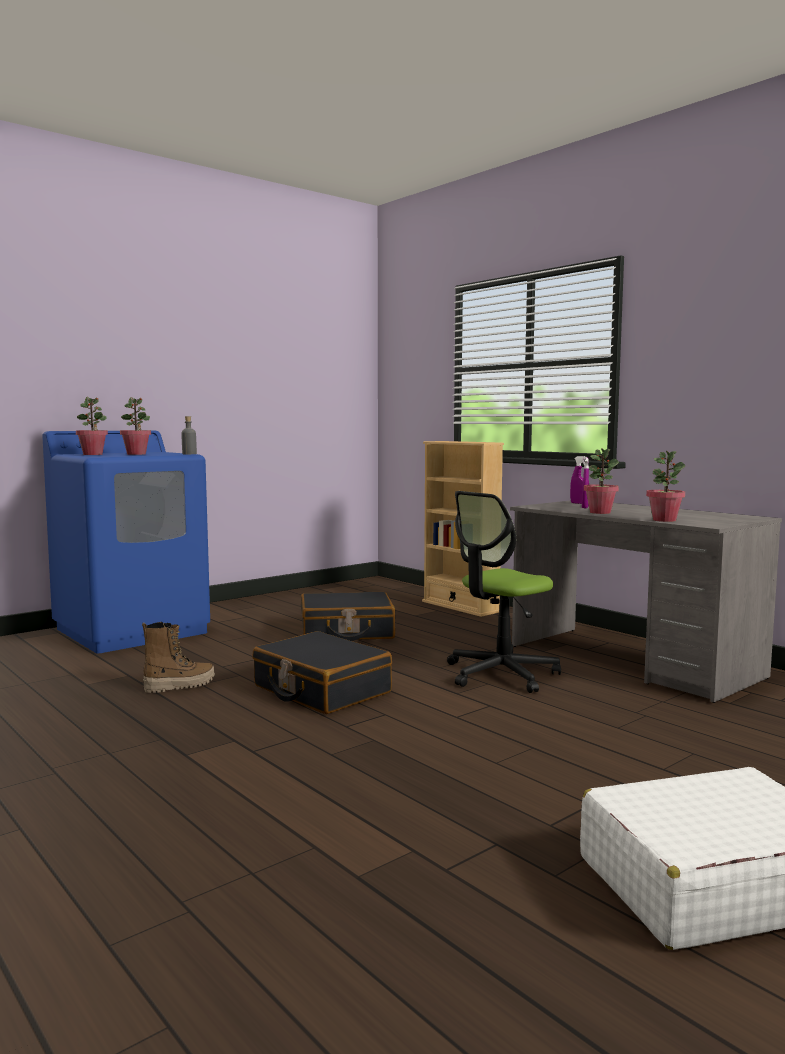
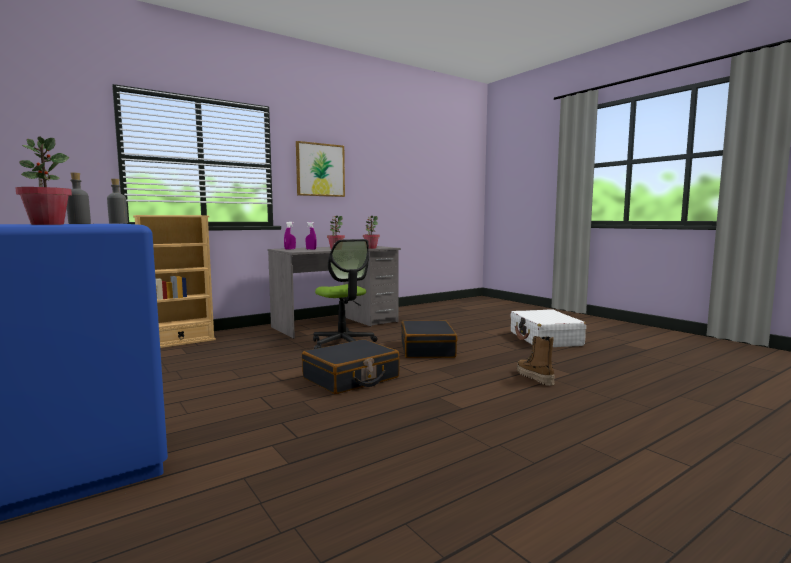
camera: 85 degrees left, 0 degrees up
potted plant [120,397,151,455] -> grey bottle [67,173,91,224]
boot [142,622,215,693] -> boot moved to [517,336,555,386]
black suitcase [301,592,395,641] -> black suitcase moved to [401,320,458,358]
none -> picture [296,141,345,197]

